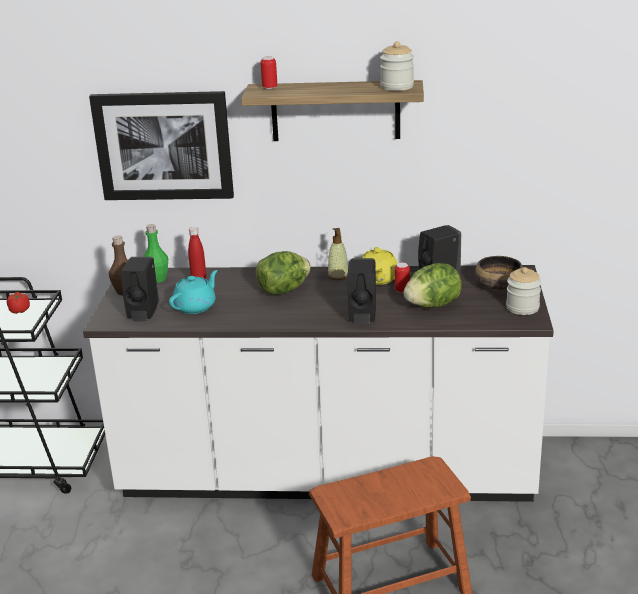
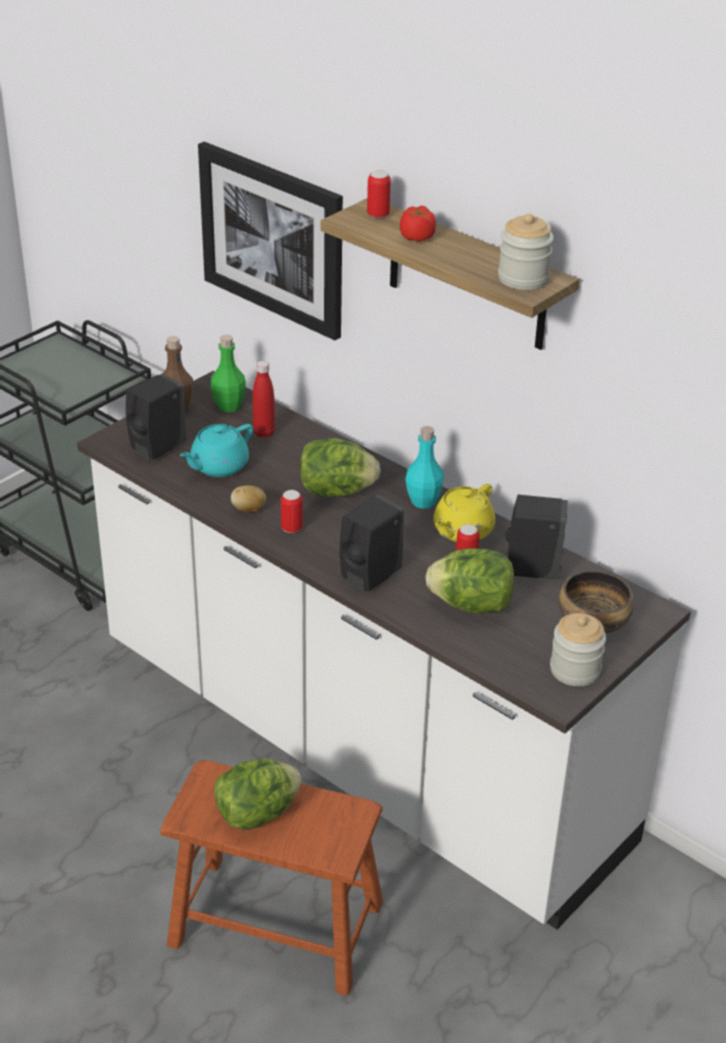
camera: 35 degrees right, 10 degrees up
tomato [7,292,30,314] -> tomato moved to [400,205,436,242]
turquoise teapot [169,270,218,314] -> turquoise teapot turned 150 degrees clockwise [180,424,253,477]
soap dispenser [328,228,348,280] -> turquoise bottle [405,426,444,509]
none -> lettuce [214,758,301,830]
none -> potato [231,485,266,512]
none -> can [281,490,303,533]

